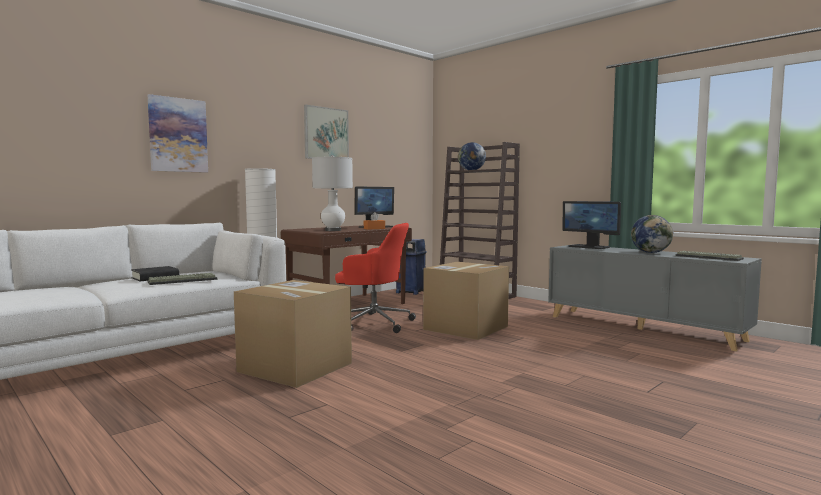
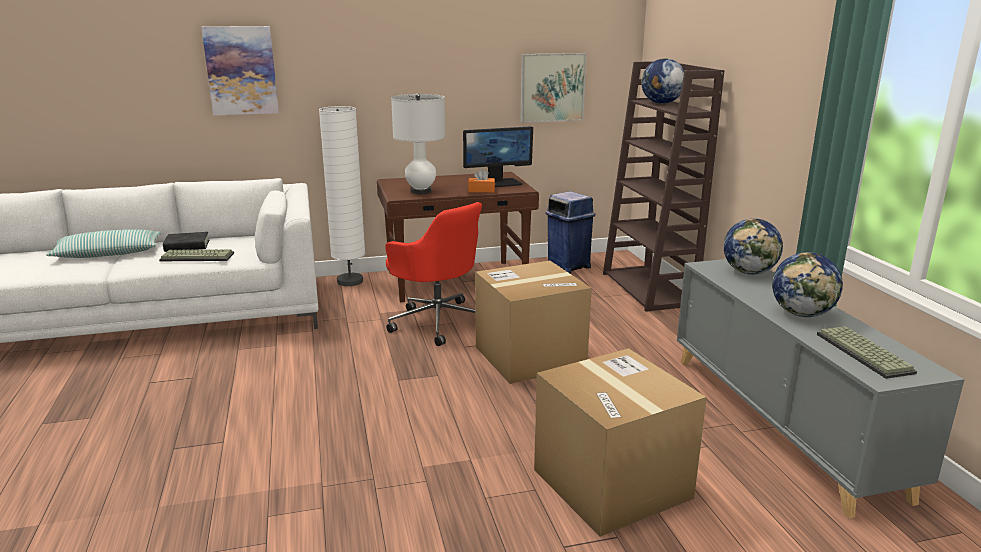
camera: 30 degrees right, 15 degrees up
cardboard box [234,280,352,388] -> cardboard box moved to [534,348,707,537]
picture [304,105,349,159] -> picture moved to [521,53,586,123]
monitor [563,201,621,249] -> globe [724,218,783,275]
none -> pillow [46,229,162,258]

